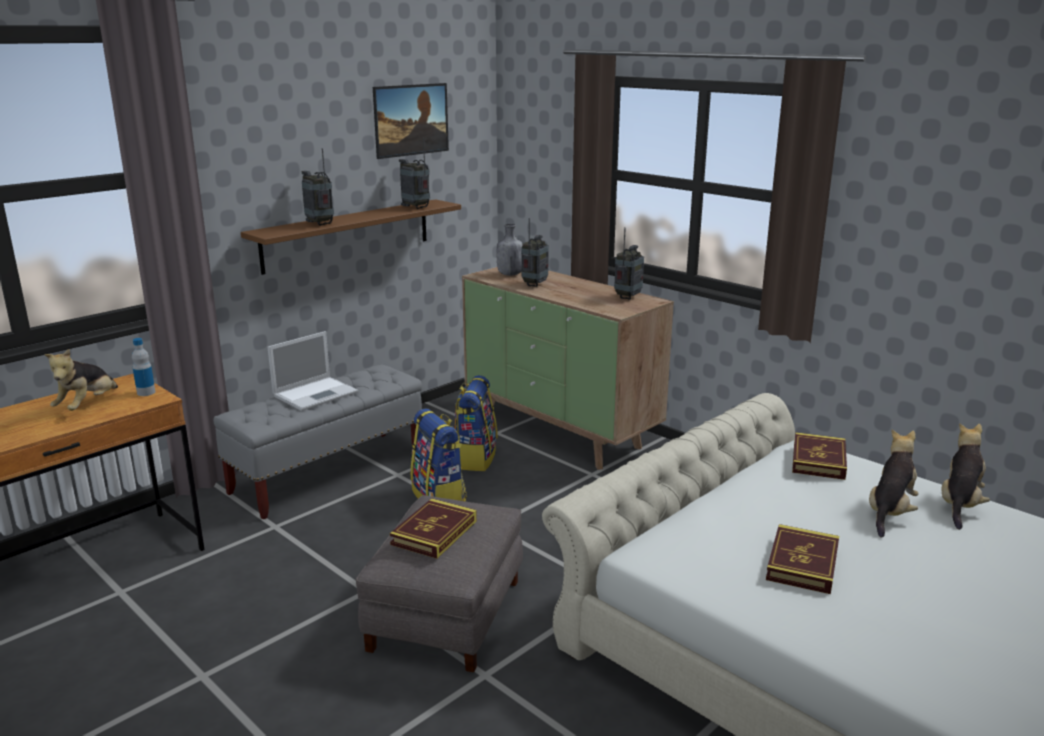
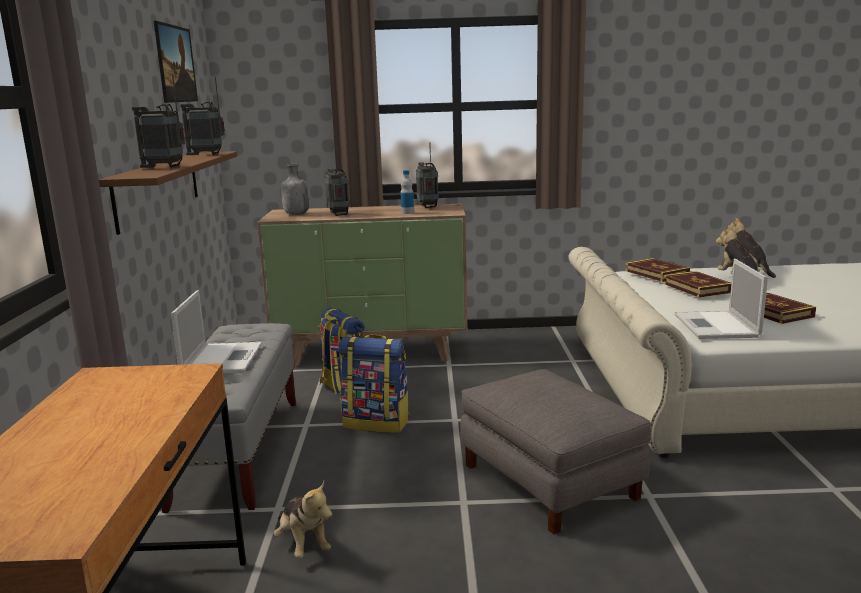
camera: 45 degrees left, 5 degrees down
plush toy [44,349,118,411] -> plush toy moved to [273,481,332,558]
bottle [132,338,155,396] -> bottle moved to [401,170,414,214]
book [390,498,477,559] -> book moved to [663,271,731,298]
none -> laptop [675,259,768,339]

